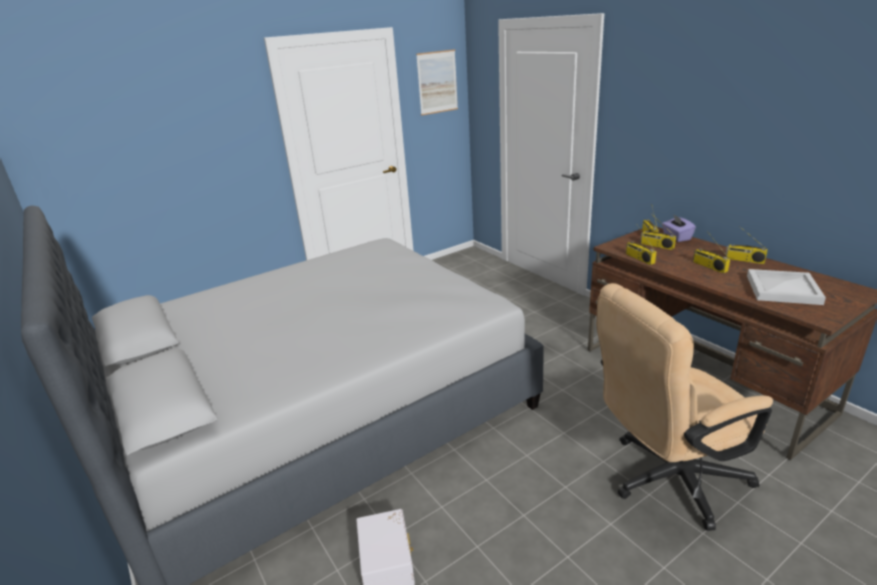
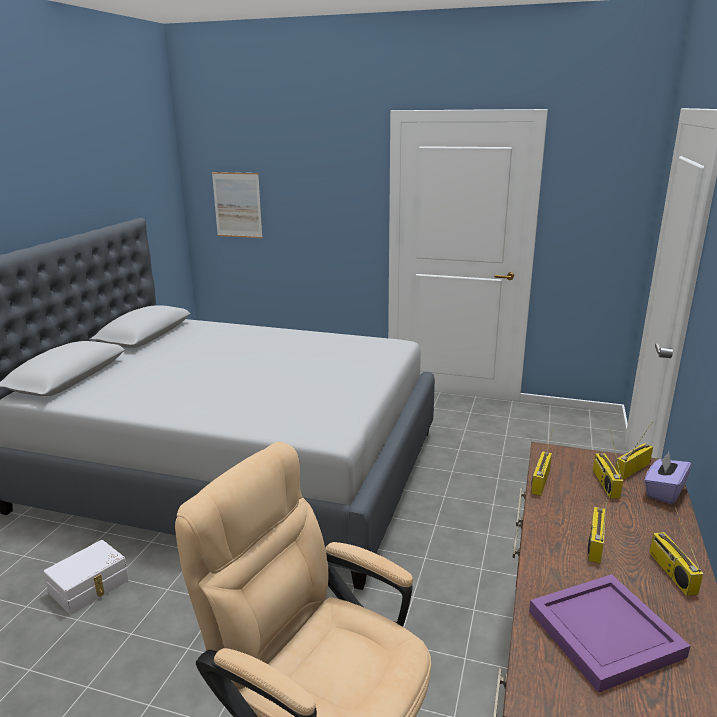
camera: 50 degrees right, 5 degrees down
picture [416,49,458,116] -> picture moved to [212,172,263,238]
white tray [747,269,826,305] -> purple tray [529,574,690,693]

